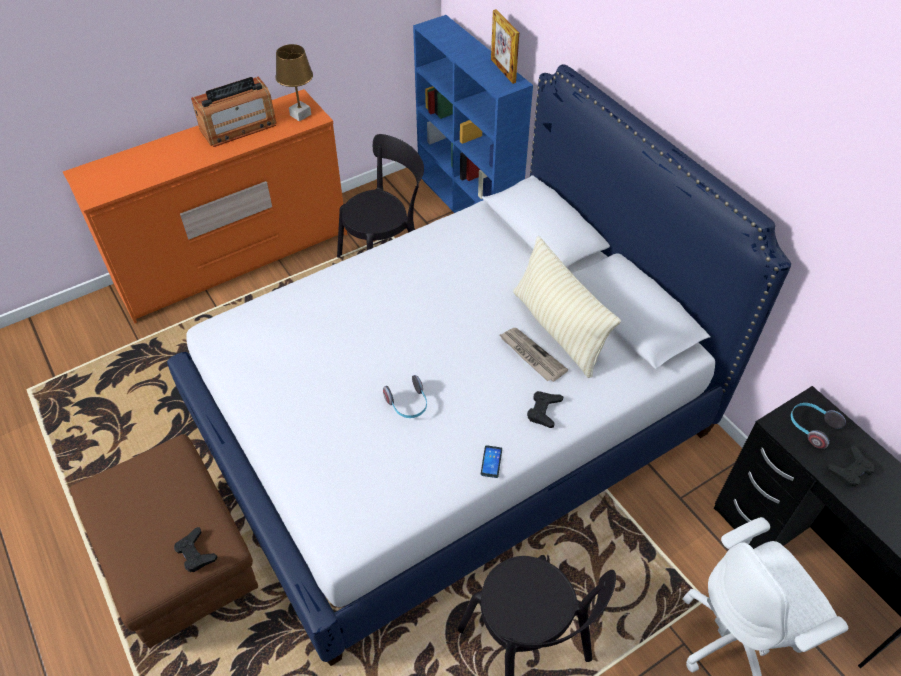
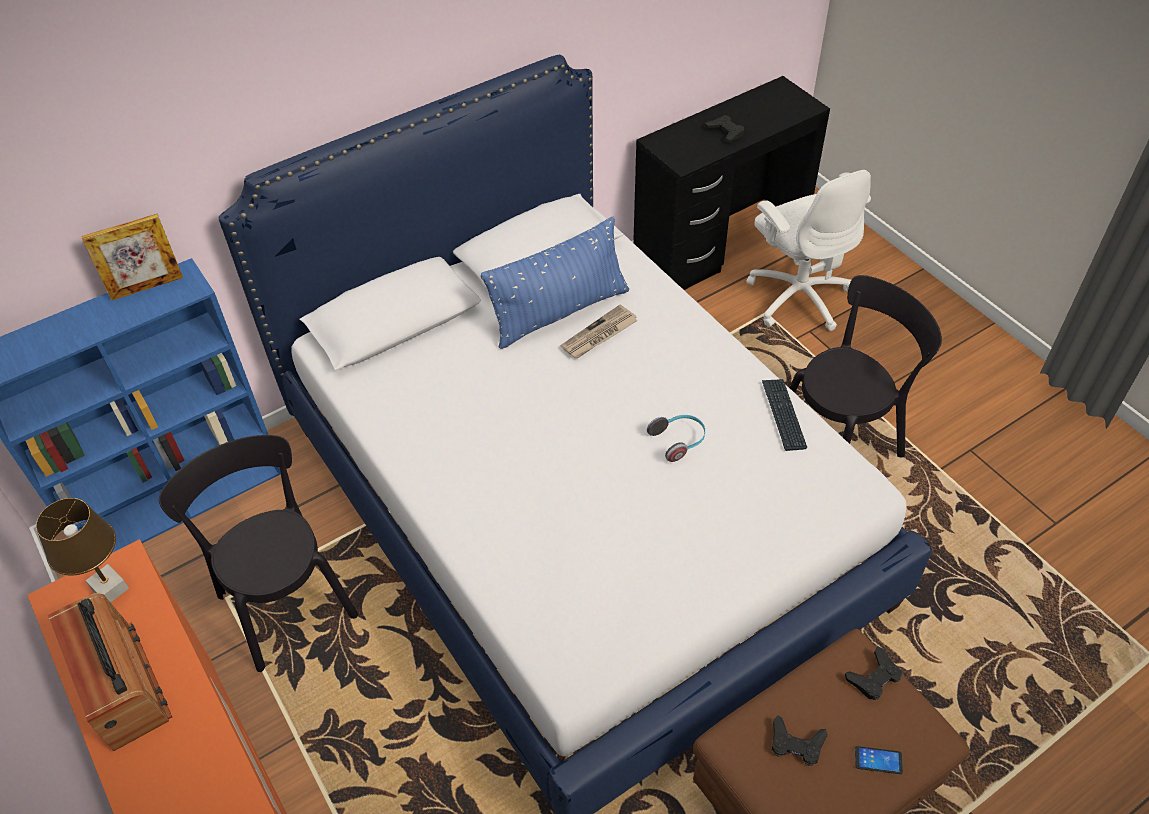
camera: 90 degrees left, 0 degrees up
phone [481,445,502,478] -> phone moved to [855,746,903,774]
beige pillow [513,236,621,378] -> blue pillow [481,216,629,349]
black game controller [527,391,564,428] -> black game controller moved to [772,715,828,766]
headphones [791,403,846,449] -> none
none -> keyboard [762,379,807,451]

